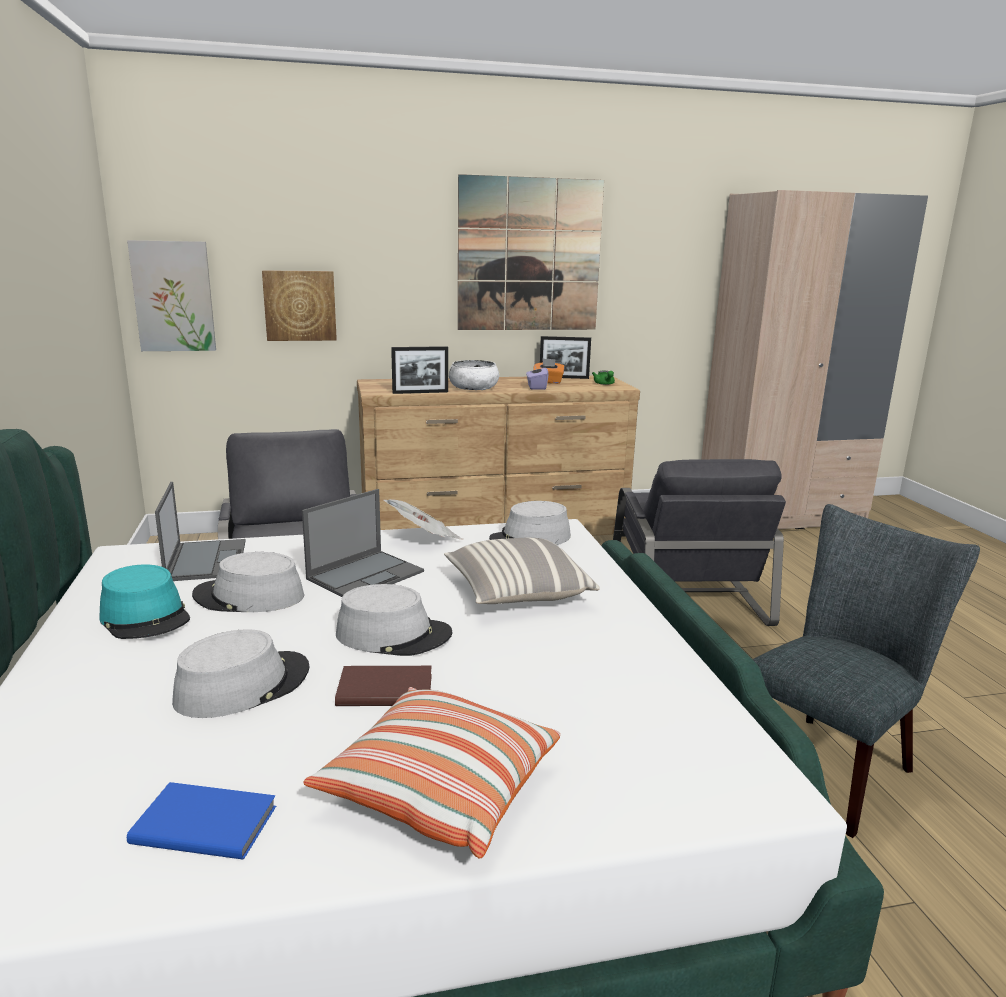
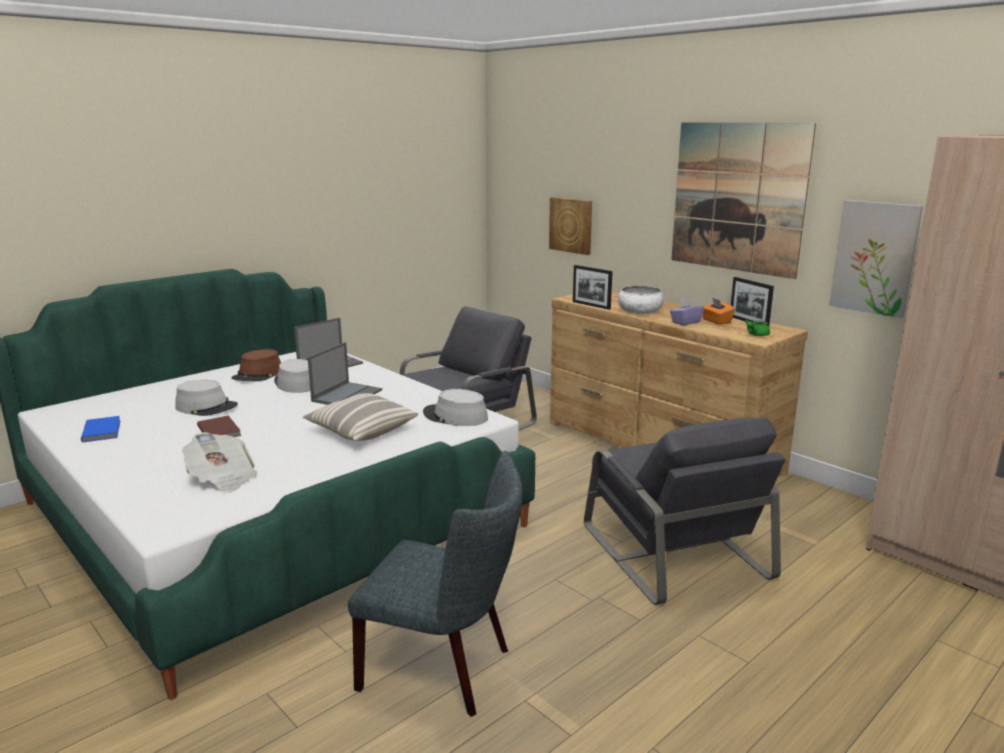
camera: 60 degrees right, 0 degrees up
turquoise hat [99,564,190,639] -> brown hat [232,349,281,381]
picture [127,240,216,351] -> picture moved to [829,200,923,318]
laptop [302,489,424,597] -> laptop turned 75 degrees counterclockwise [308,342,382,405]
pillow [304,687,560,859] -> none
grey hat [336,584,452,656] -> none
newspaper [384,499,462,539] -> newspaper moved to [182,432,257,493]
grey armchair [613,459,786,626] -> grey armchair turned 75 degrees counterclockwise [584,418,785,605]

